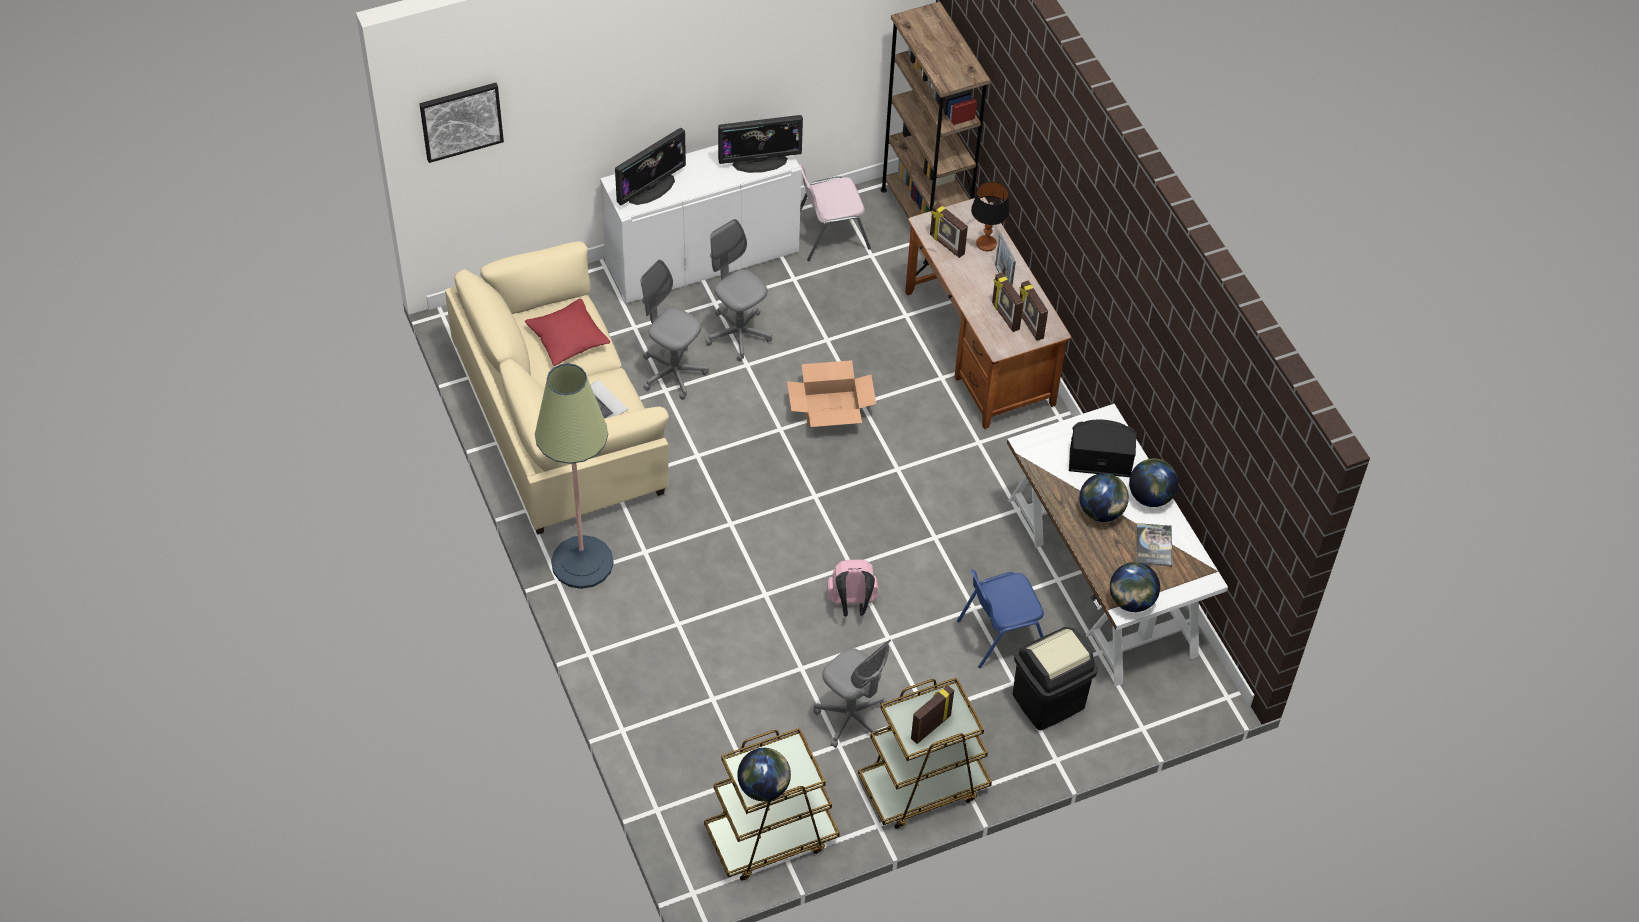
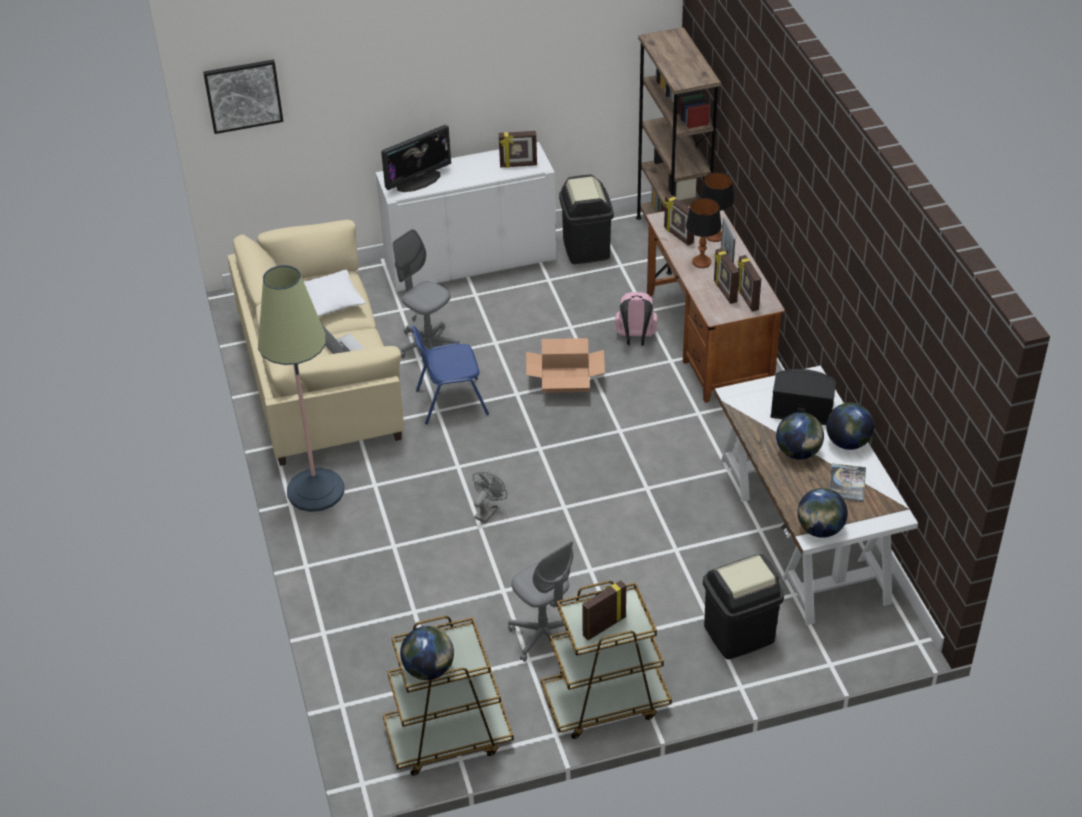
camera: 10 degrees right, 10 degrees down
red pillow [525,299,610,366] -> white pillow [304,269,365,317]
grey office chair [705,219,772,361] -> none
monitor [718,115,803,173] -> picture frame [499,131,537,168]
pink chair [799,164,871,261] -> black trash can [559,175,614,264]
pink backpack [827,559,878,616] -> pink backpack moved to [615,292,658,346]
blue chair [957,569,1044,668] -> blue chair moved to [412,326,489,424]
none -> grey fan [473,472,507,523]
none -> table lamp [686,198,722,268]

